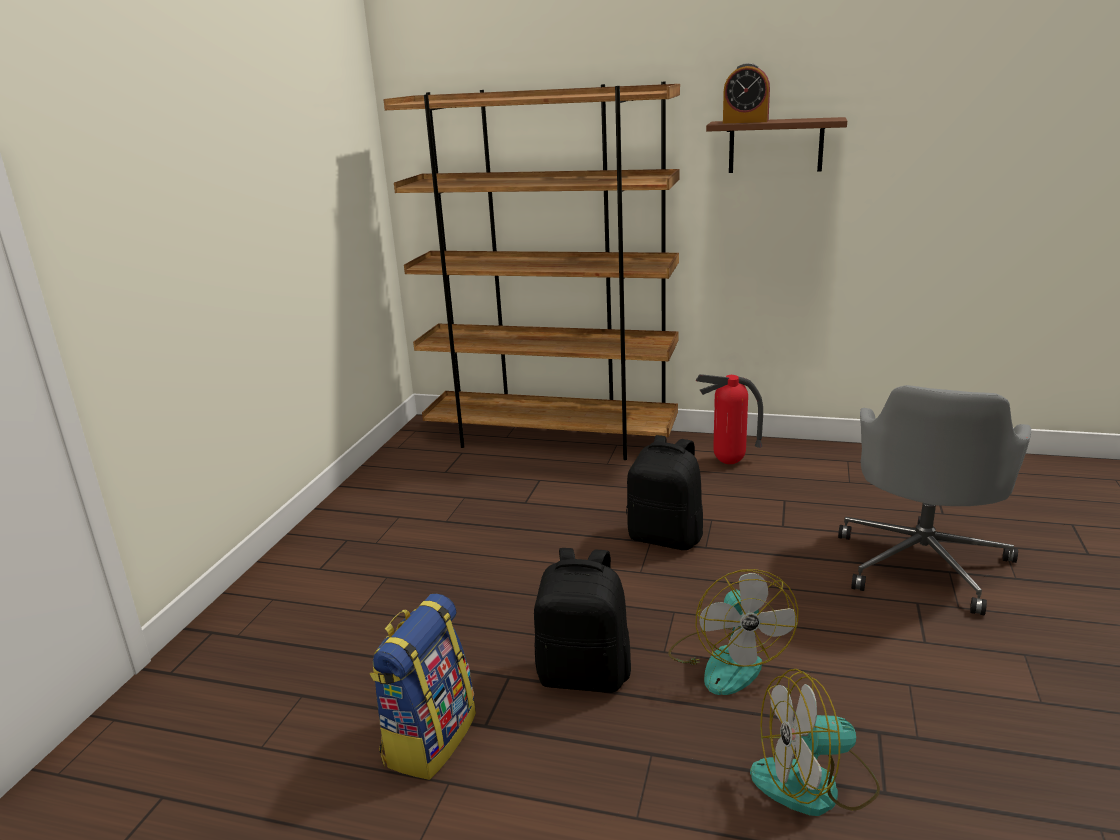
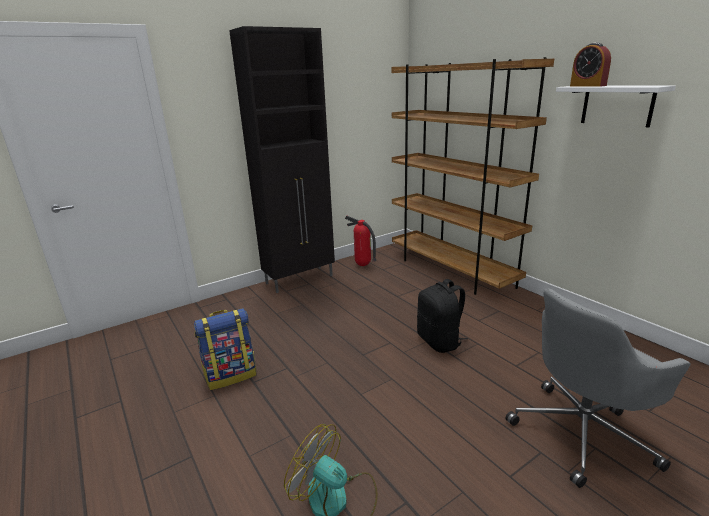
camera: 40 degrees right, 0 degrees up
black backpack [534,548,631,693] -> none
fan [668,569,799,695] -> none
fire extinguisher [696,374,763,464] -> fire extinguisher moved to [345,216,376,266]
brown shelf [706,117,847,173] -> white shelf [556,85,676,127]
none -> black cabinet [229,26,335,293]

